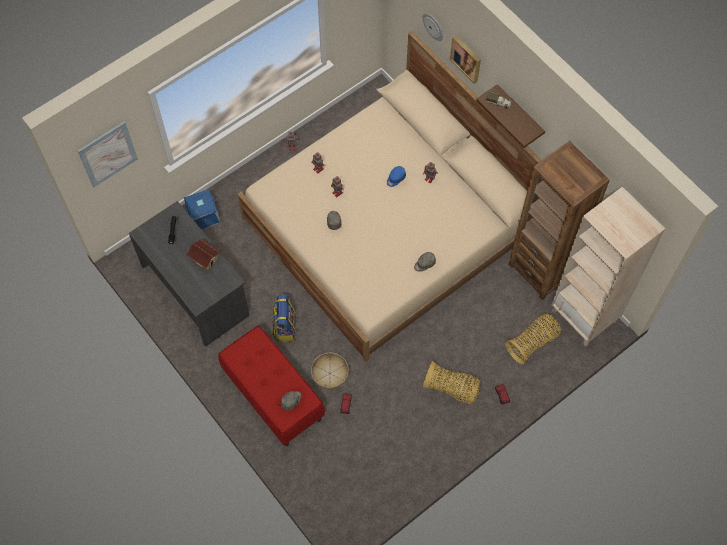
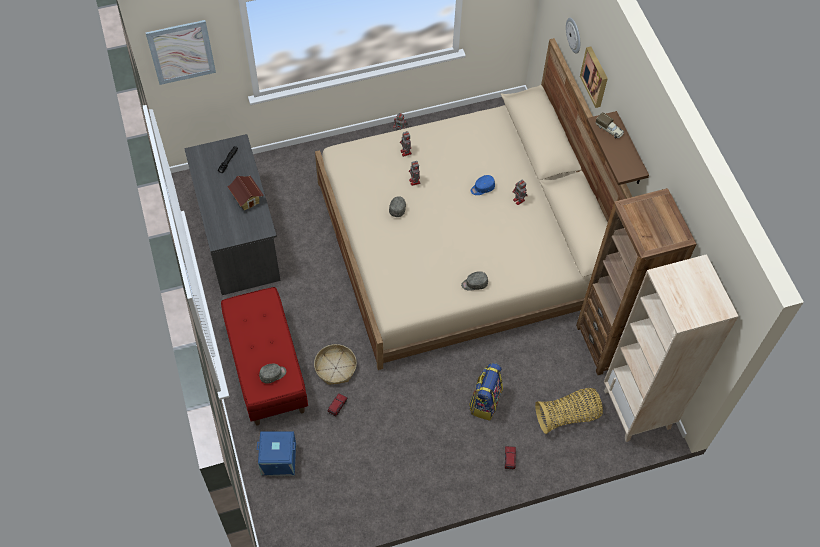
camera: 20 degrees right, 5 degrees down
blue storage box [184,189,220,230] -> blue storage box moved to [257,431,296,476]
backpack [273,294,296,342] -> backpack moved to [469,363,503,421]
basket [423,361,481,404] -> none

